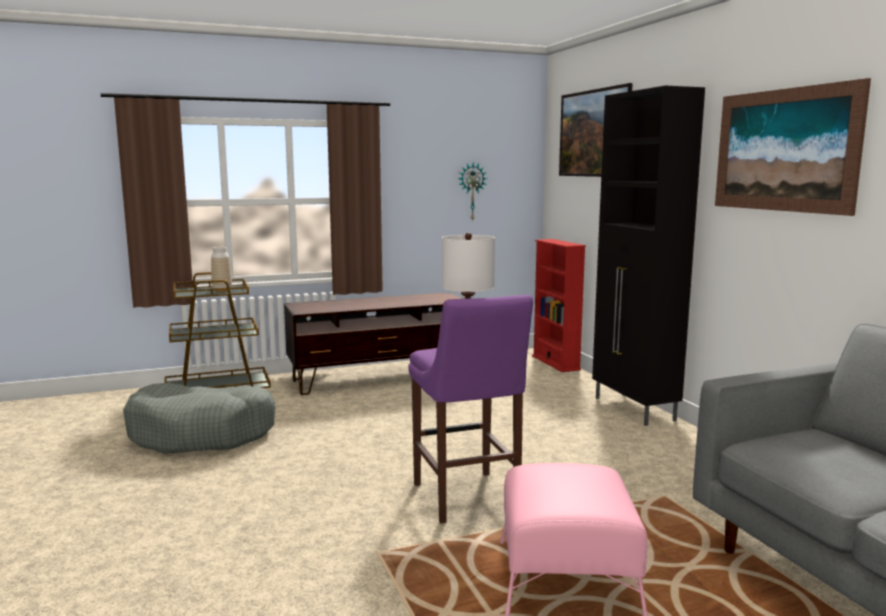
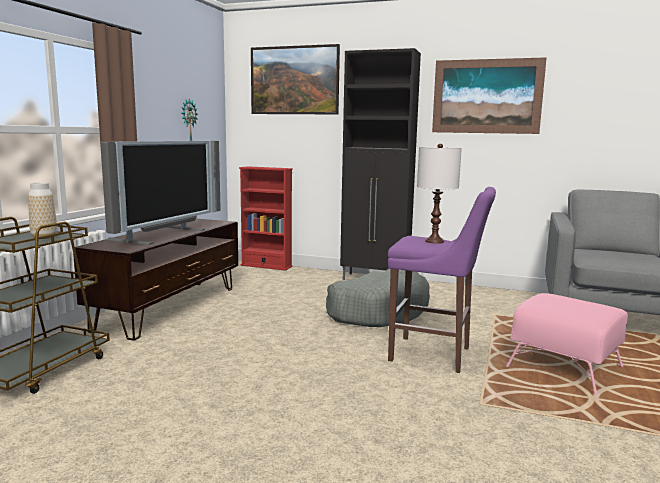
camera: 50 degrees left, 0 degrees up
grey dog bed [123,383,276,454] -> grey dog bed moved to [326,269,430,327]
none -> television [101,141,221,245]

